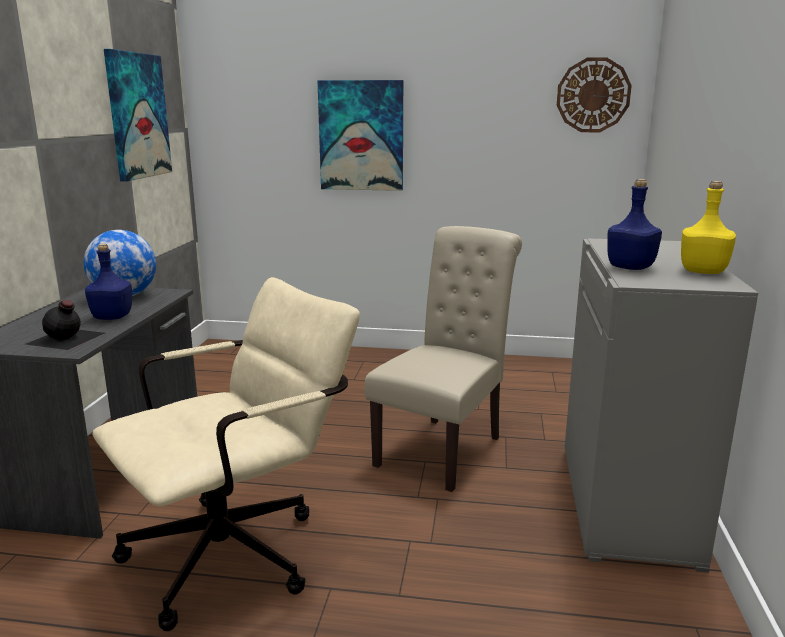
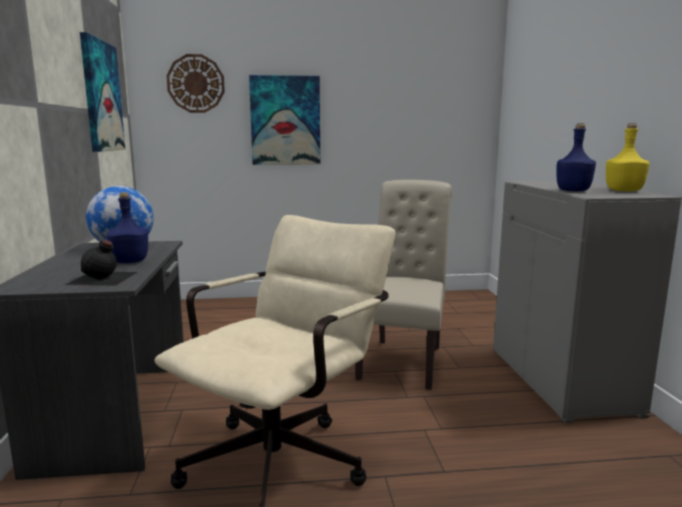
camera: 15 degrees left, 5 degrees down
wall clock [557,57,632,132] -> wall clock moved to [167,54,225,113]

